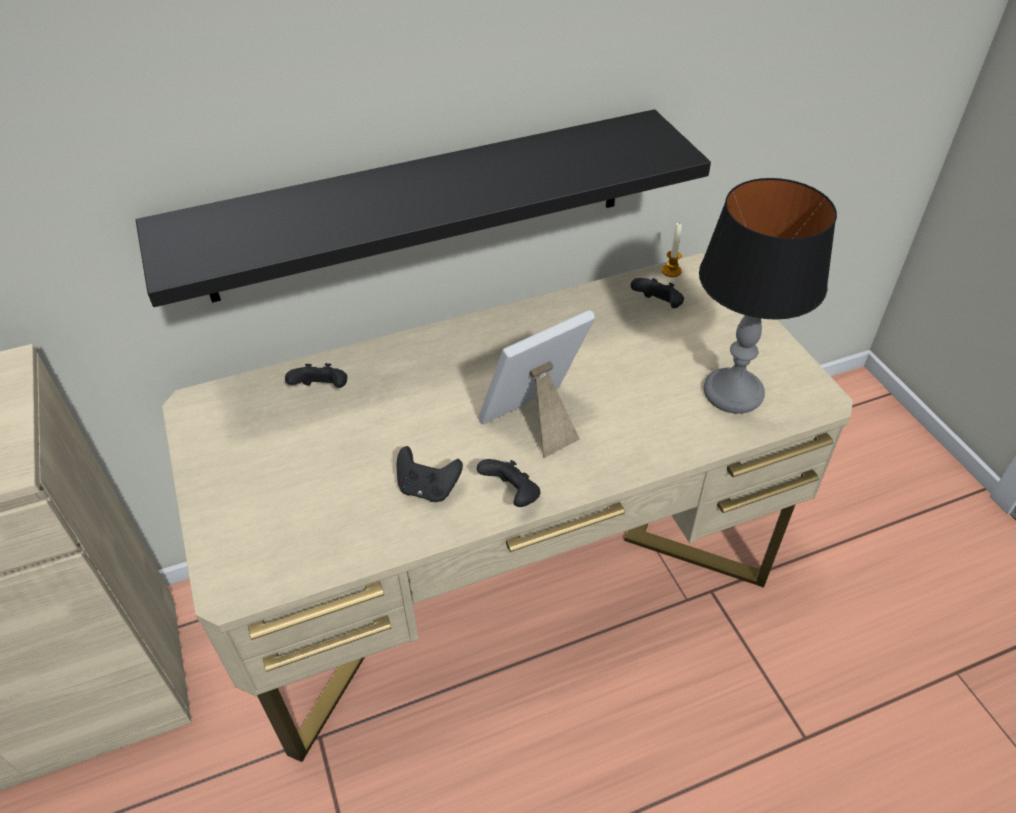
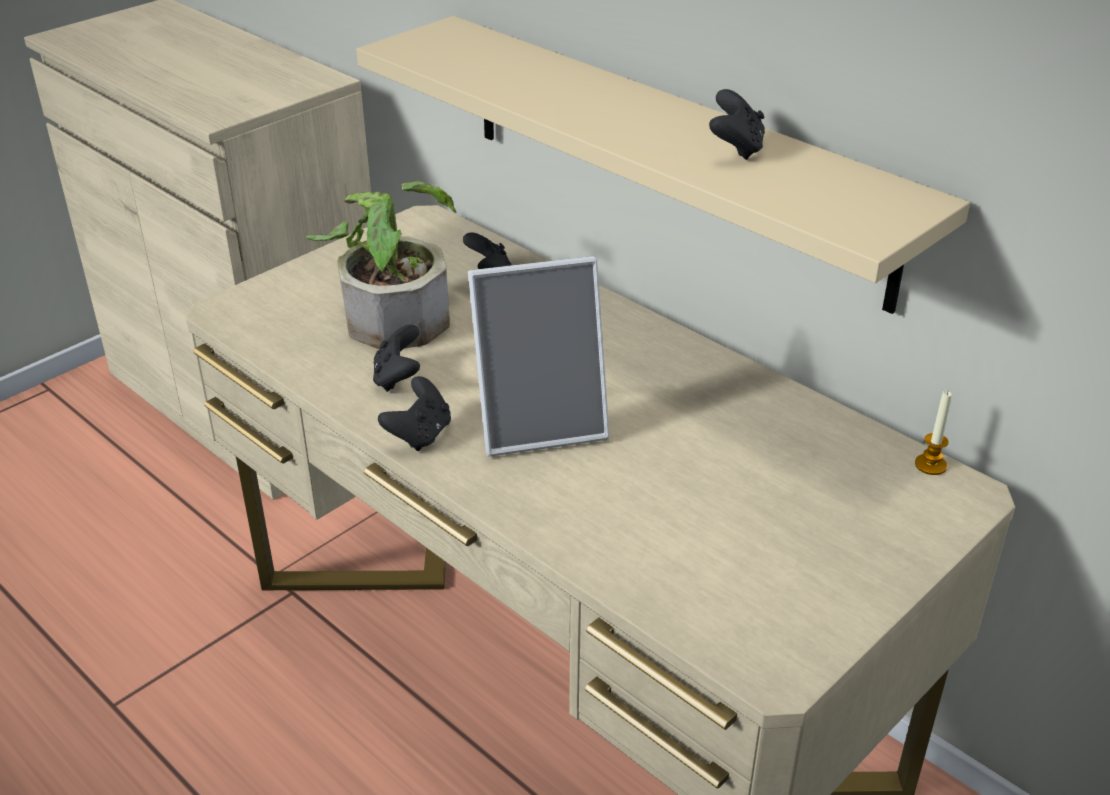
camera: 65 degrees right, 10 degrees down
black shelf [136,109,711,307] -> beige shelf [356,16,970,314]
picture frame [478,310,595,458] -> picture frame turned 135 degrees clockwise [468,256,609,457]
black game controller [631,278,684,308] -> black game controller moved to [709,89,765,160]
table lamp [699,178,837,414] -> none
none -> potted plant [306,181,456,349]

